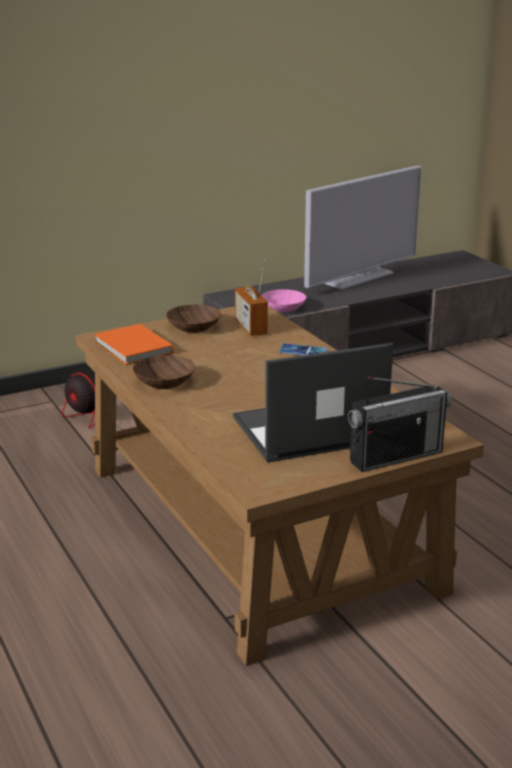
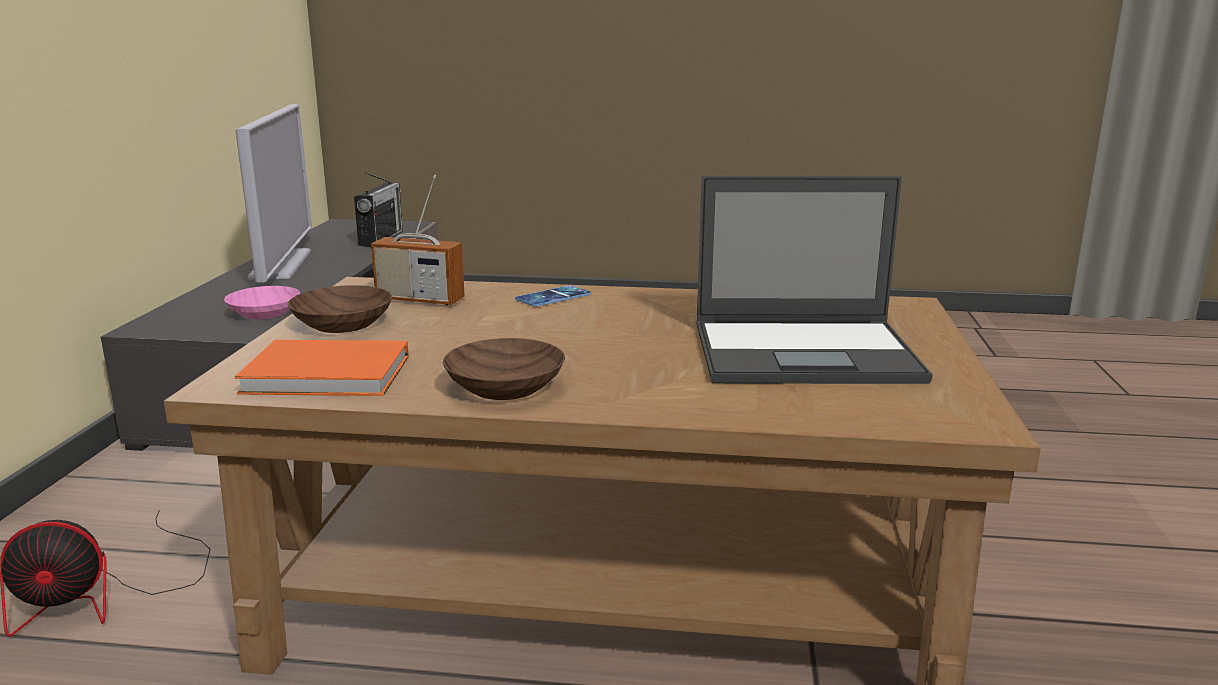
camera: 55 degrees left, 5 degrees down
laptop [233,343,393,463] -> laptop turned 105 degrees counterclockwise [696,176,933,384]
radio [348,377,452,472] -> radio moved to [354,172,403,247]

